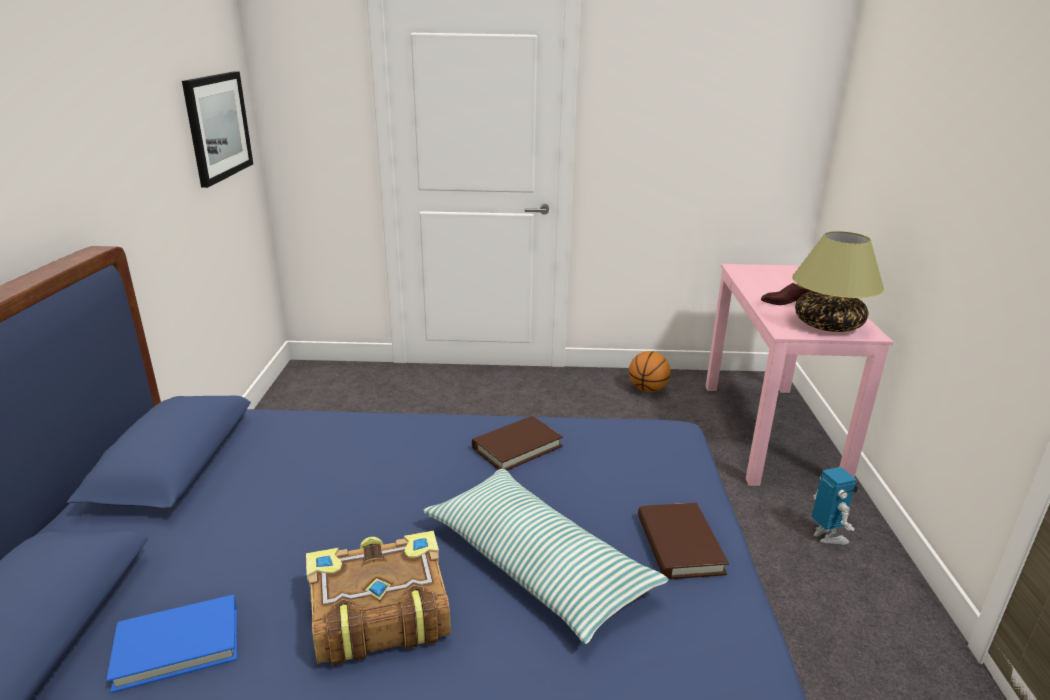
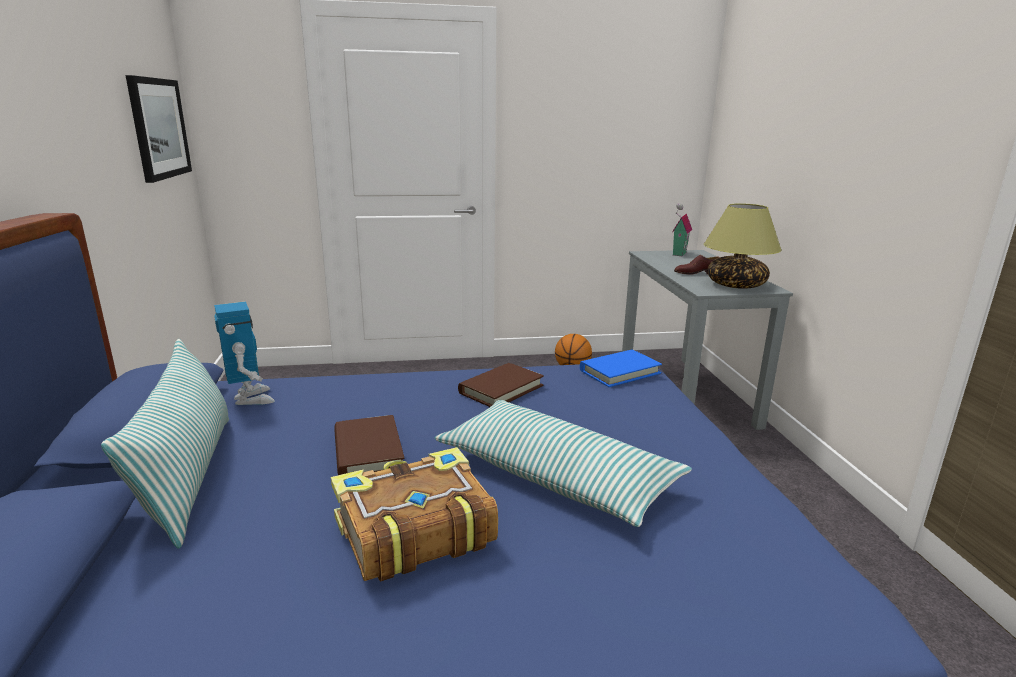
camera: 10 degrees left, 5 degrees down
blue book [107,595,237,693] -> blue book moved to [580,350,662,387]
brown book [638,503,729,579] -> brown book moved to [334,415,404,475]
pink desk [706,264,893,486] -> grey desk [622,250,793,430]
toy robot [812,467,858,545] -> toy robot moved to [214,302,275,405]
none -> pillow [101,339,229,549]
none -> toy house [672,203,692,256]

